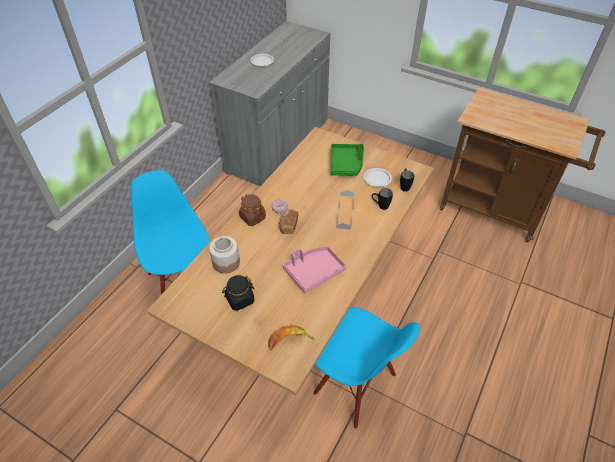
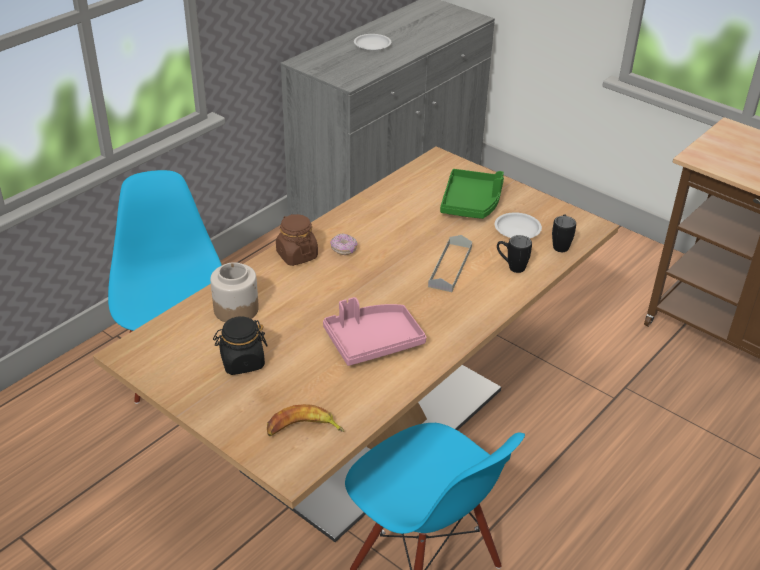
camera: 10 degrees right, 10 degrees down
bread [278,209,298,234] -> none

